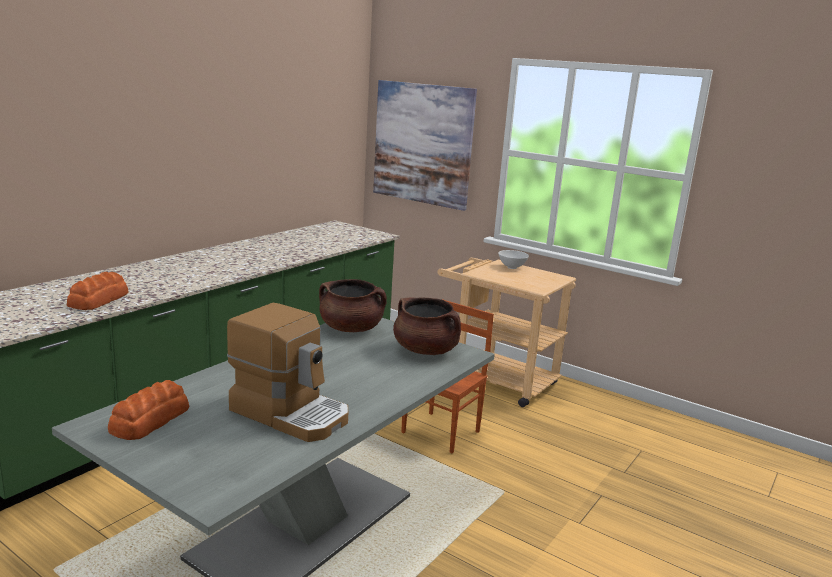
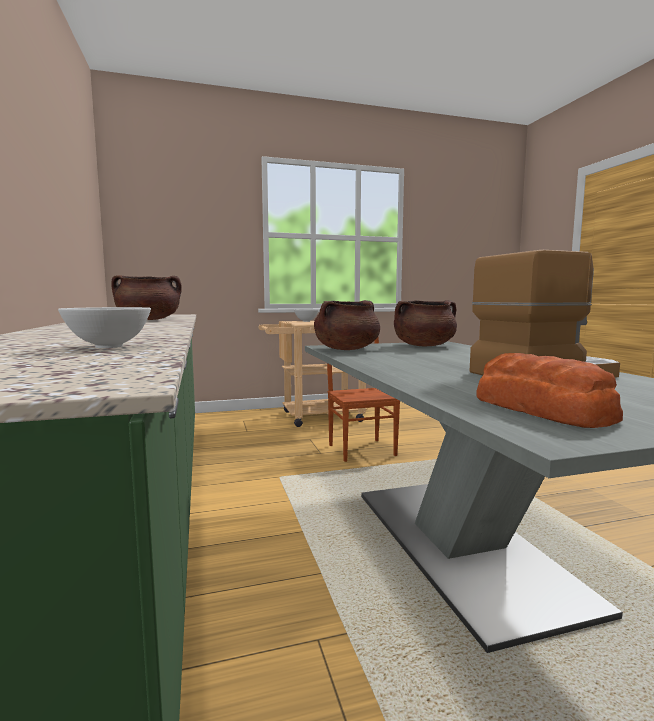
camera: 50 degrees left, 10 degrees down
bread [66,272,129,310] -> white bowl [58,307,151,348]
picture [373,80,477,211] -> none
none -> brown cooking pot [111,275,182,320]

